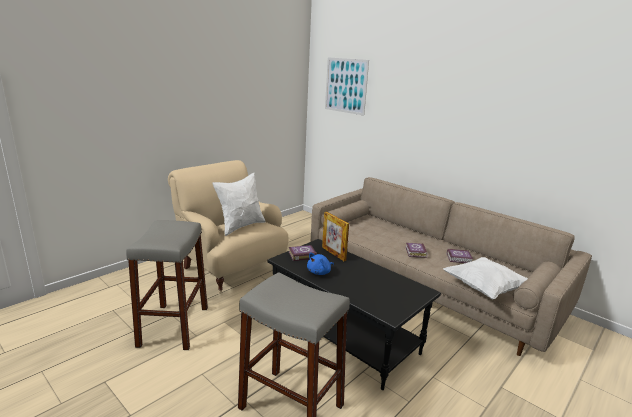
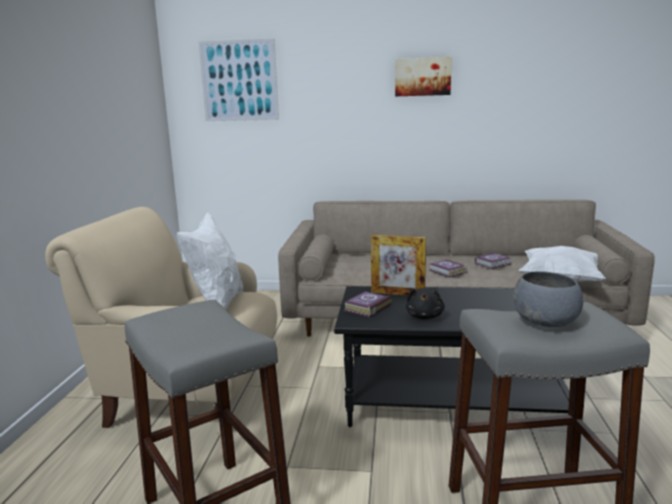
camera: 35 degrees left, 5 degrees down
blue plush toy [307,253,334,275] -> black plush toy [406,288,445,319]
none -> picture [395,57,452,96]
none -> grey bowl [513,271,583,327]

